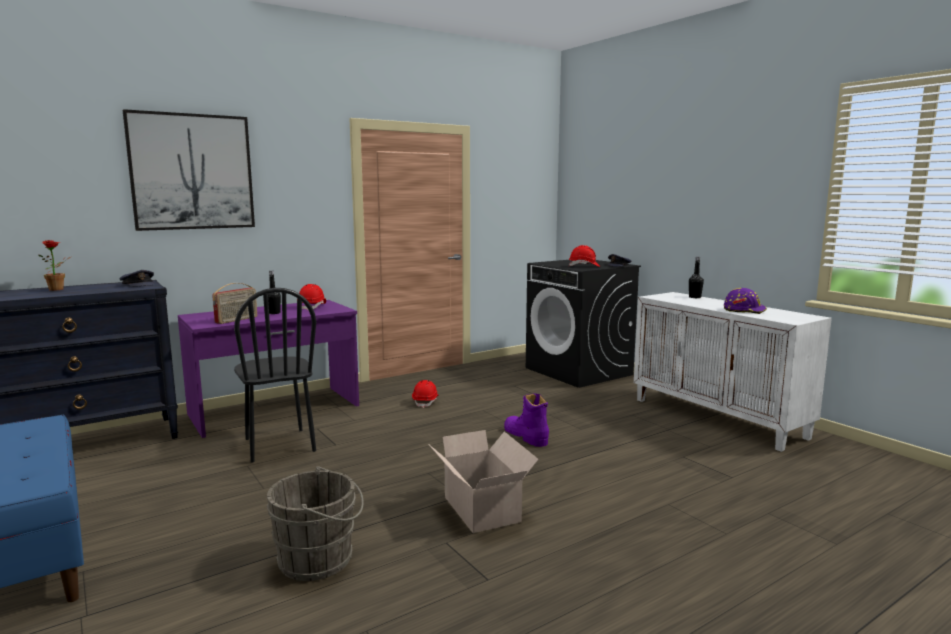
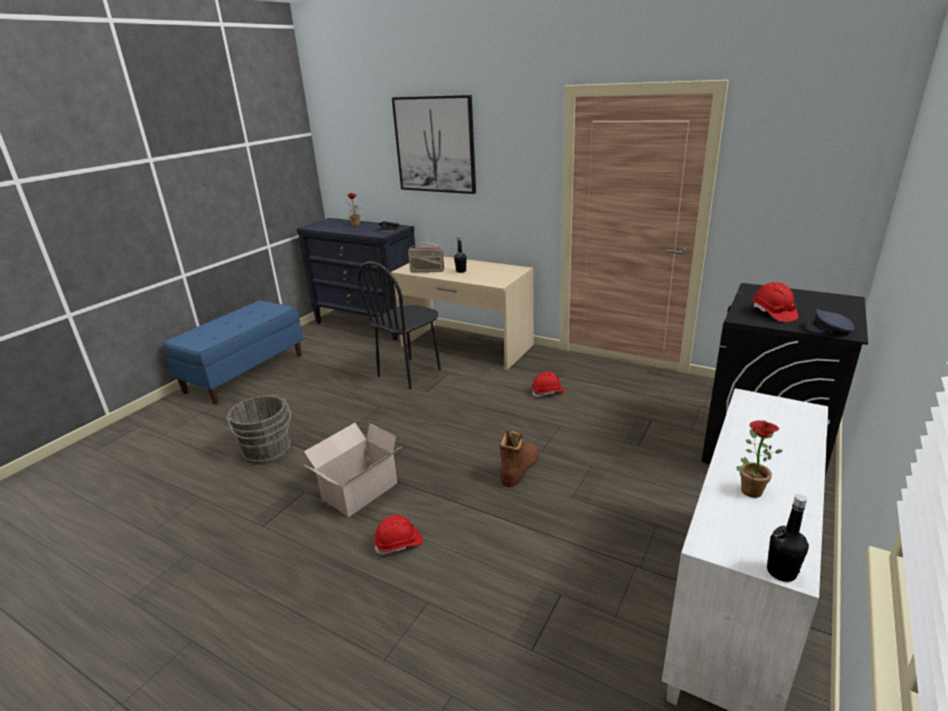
camera: 65 degrees right, 15 degrees up
purple desk [178,300,359,438] -> beige desk [391,257,534,370]
red hard hat [299,284,326,311] -> red hard hat moved to [374,515,423,555]
purple boot [504,393,549,447] -> brown boot [500,430,539,487]
black bottle [689,257,704,298] -> black bottle moved to [767,494,809,582]
purple hard hat [724,288,767,314] -> potted plant [736,420,783,498]

